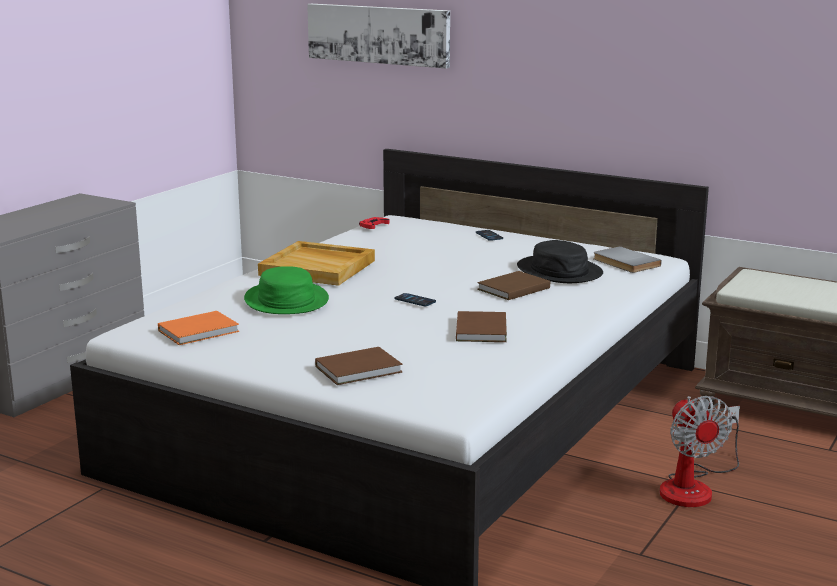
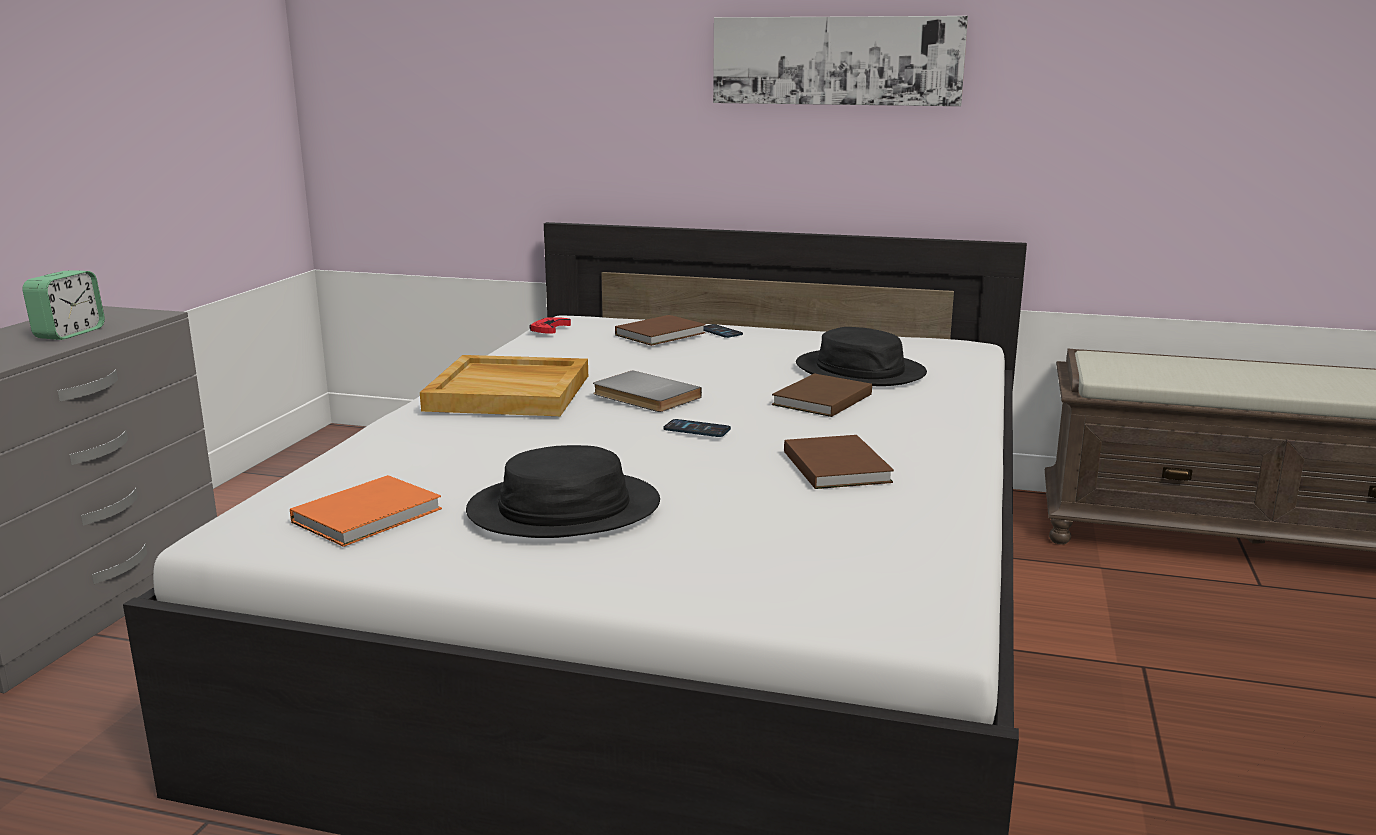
camera: 15 degrees left, 0 degrees up
green hat [244,266,329,314] -> none
picture [307,4,450,69] -> picture moved to [713,16,968,106]
brown book [315,347,402,385] -> brown book moved to [615,315,706,346]
grey book [593,246,661,273] -> grey book moved to [593,370,702,412]
fan [660,396,740,507] -> none
none -> alarm clock [23,271,105,340]
none -> black hat [466,445,660,538]

